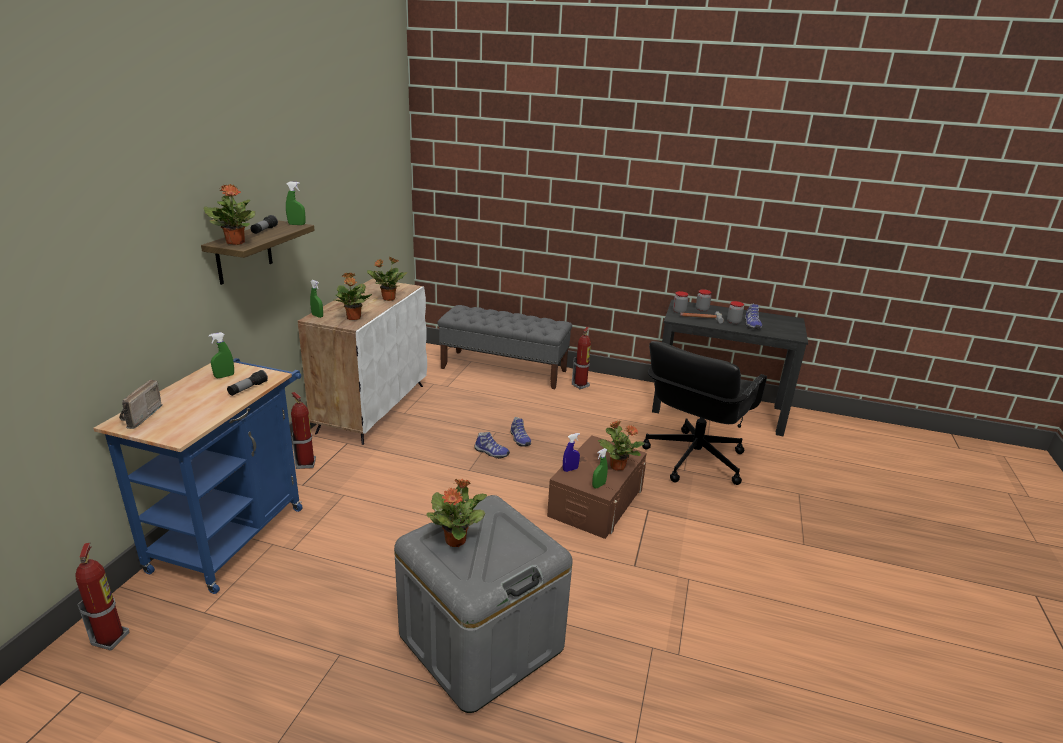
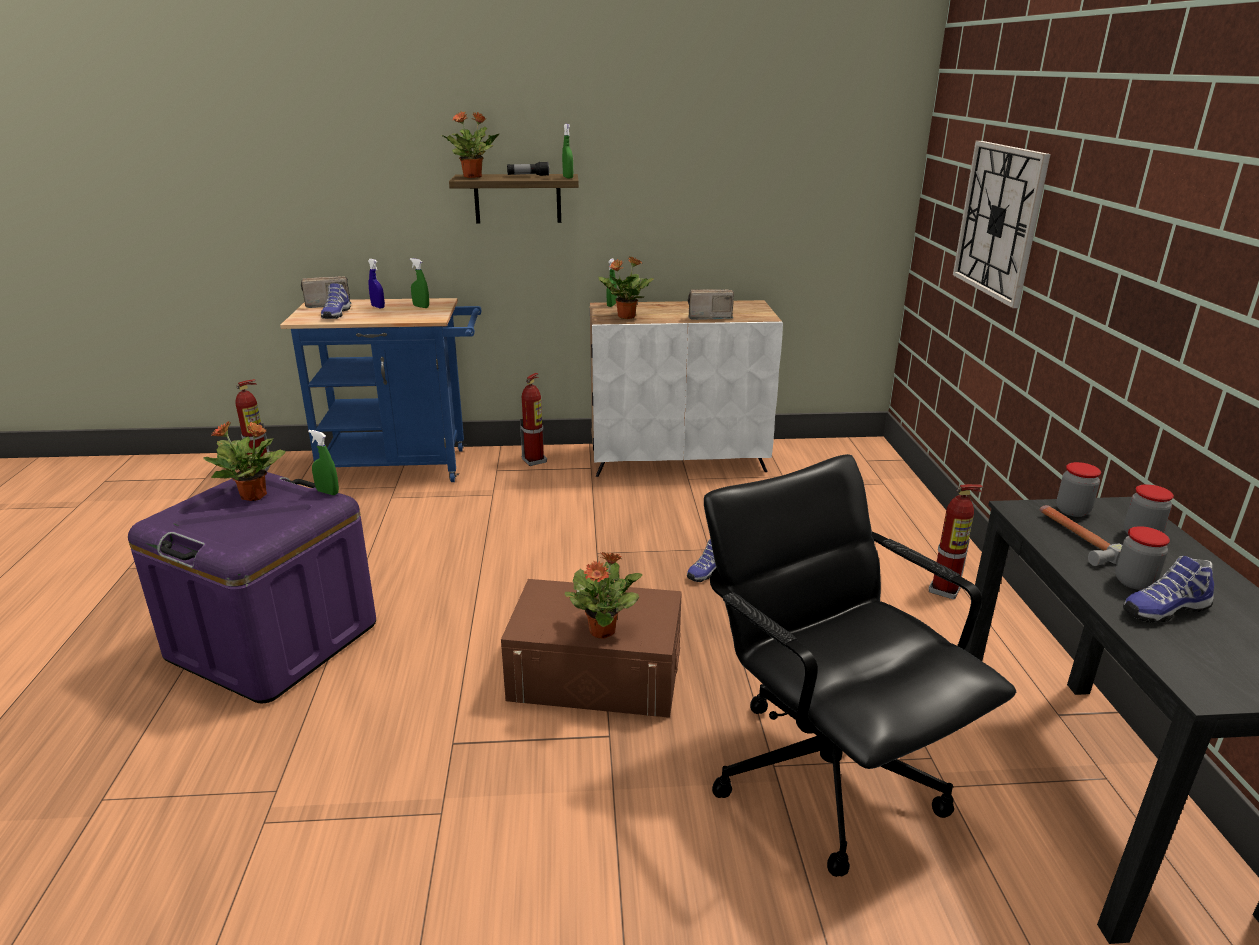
camera: 70 degrees right, 0 degrees up
flashlight [227,370,268,396] -> none
potted plant [367,257,408,301] -> radio [688,289,734,320]
grey storage box [394,495,573,713] -> purple storage box [128,472,376,703]
grey bench [437,305,572,389] -> none
shoe [474,432,510,459] -> shoe moved to [321,283,351,319]
blue spray bottle [563,433,580,472] -> blue spray bottle moved to [368,259,385,308]
green spray bottle [592,448,608,488] -> green spray bottle moved to [308,430,339,495]
black office chair [642,341,767,485] -> black office chair turned 45 degrees clockwise [704,454,1016,877]
none -> wall clock [953,141,1051,308]

